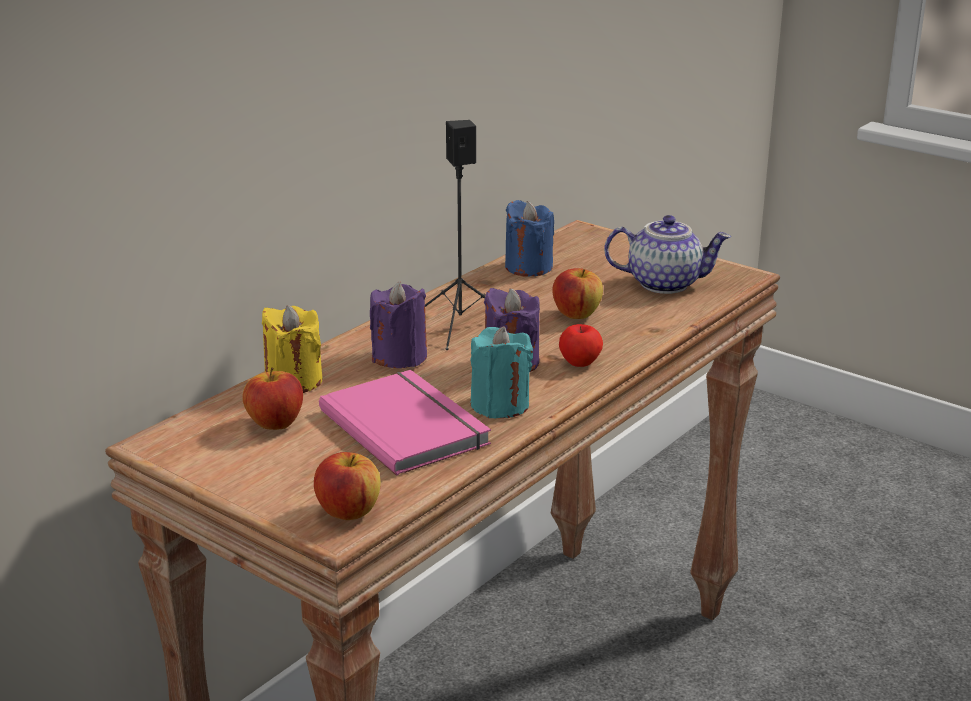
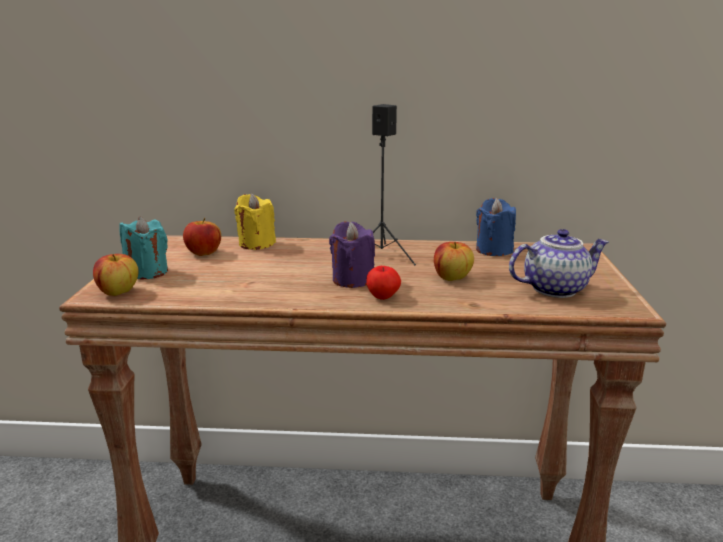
camera: 55 degrees right, 5 degrees down
pink book [319,370,491,476] -> none
purple candle [370,281,427,368] -> none
turquoise candle [470,326,533,418] -> turquoise candle moved to [120,216,168,279]
teapot [604,215,731,294] -> teapot turned 75 degrees counterclockwise [509,229,609,298]

